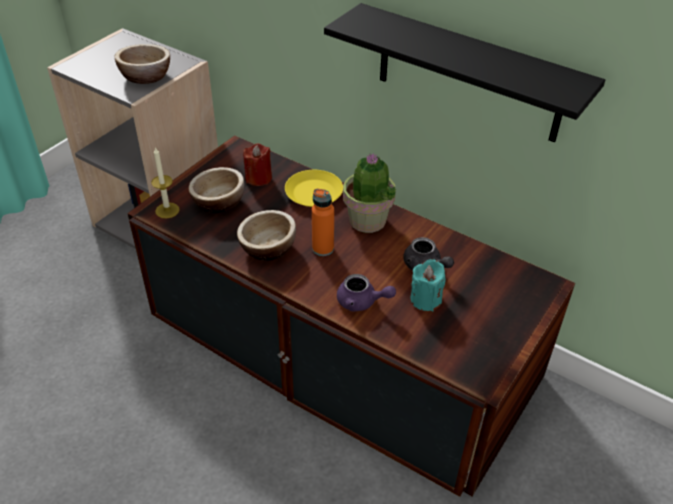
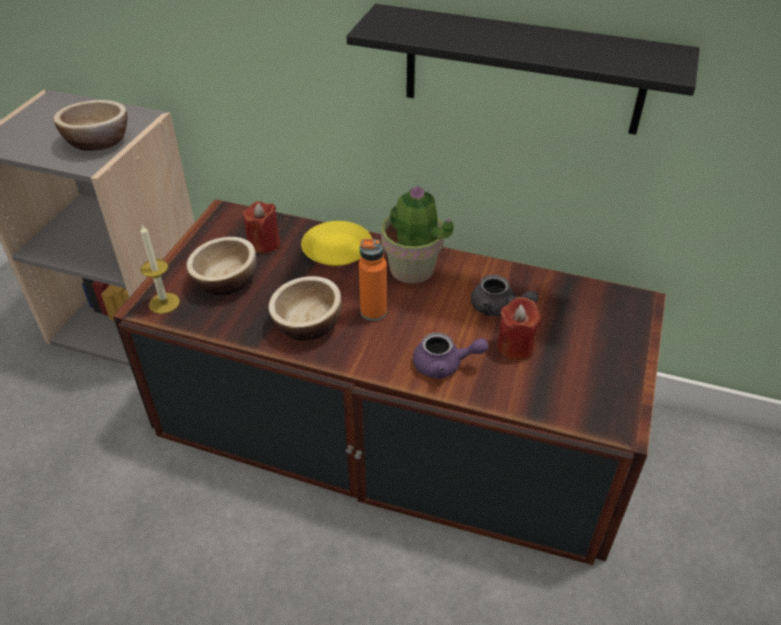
camera: 15 degrees left, 0 degrees up
turquoise candle [410,259,446,311] -> red candle [497,297,541,360]

